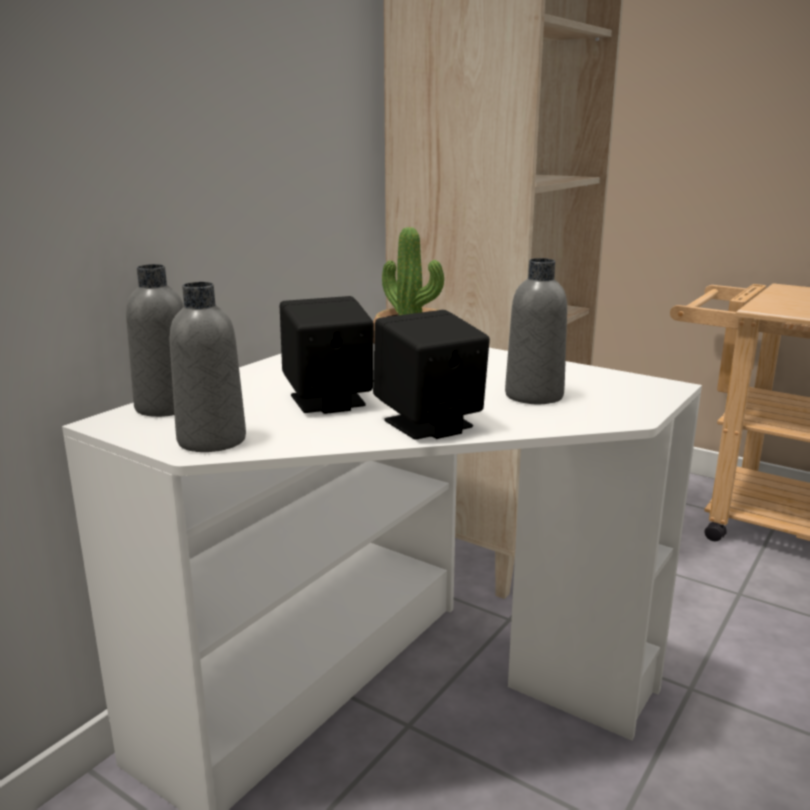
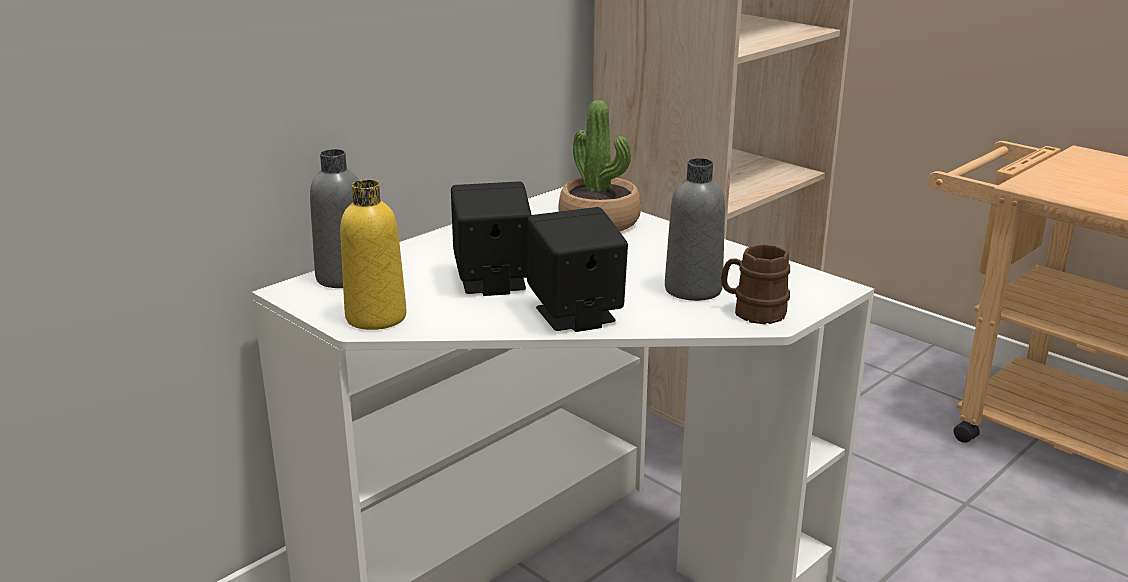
camera: 10 degrees right, 5 degrees up
grey bottle [170,282,246,452] -> yellow bottle [340,180,407,330]
none -> brown mug [721,244,790,324]

